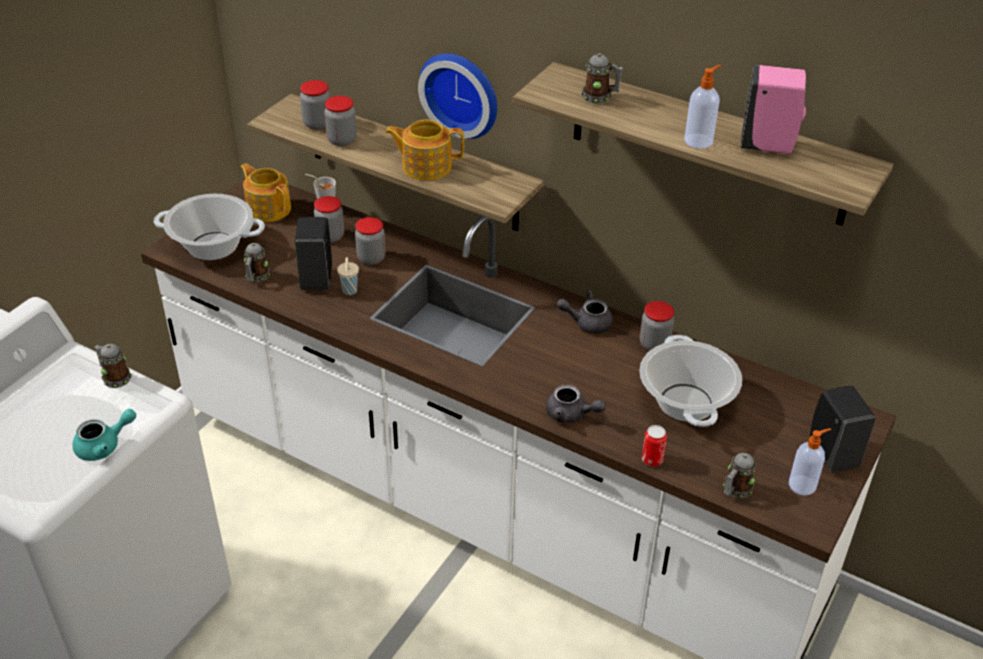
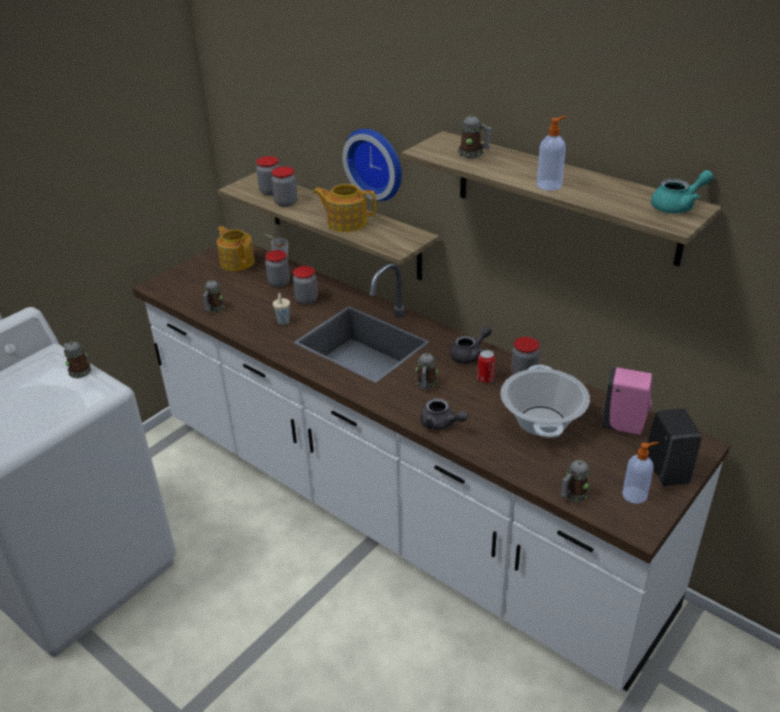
camera: 10 degrees right, 5 degrees down
turquoise teapot [72,409,136,461] -> turquoise teapot moved to [651,170,713,214]
cooking pot [154,194,265,260] -> none
black soap dispenser [295,217,332,290] -> none
grey teapot [556,290,613,334] -> grey teapot turned 135 degrees clockwise [450,326,492,364]
can [642,425,667,466] -> can moved to [477,350,495,383]
pink soap dispenser [741,65,806,154] -> pink soap dispenser moved to [601,367,652,435]
none -> mug [415,353,438,389]

